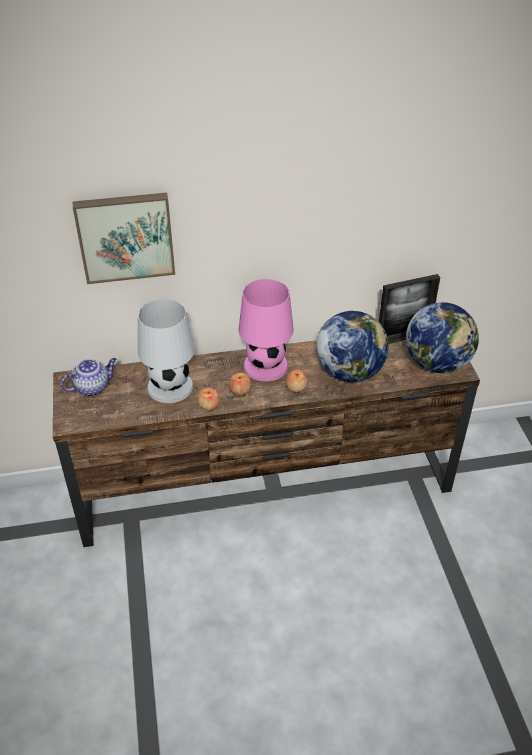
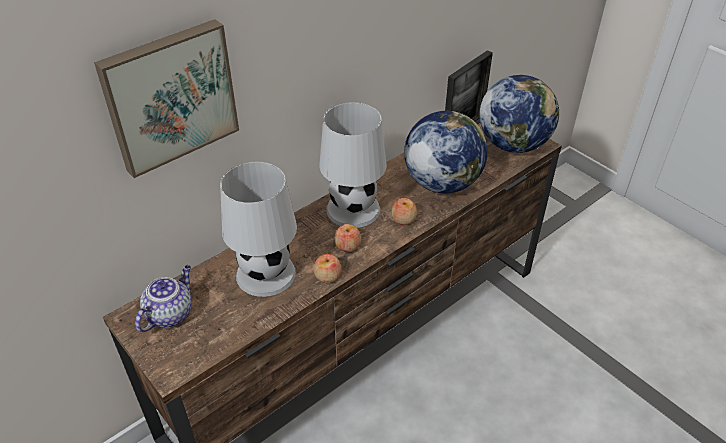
camera: 30 degrees left, 0 degrees up
pink table lamp [238,279,294,381] -> white table lamp [319,102,387,228]

